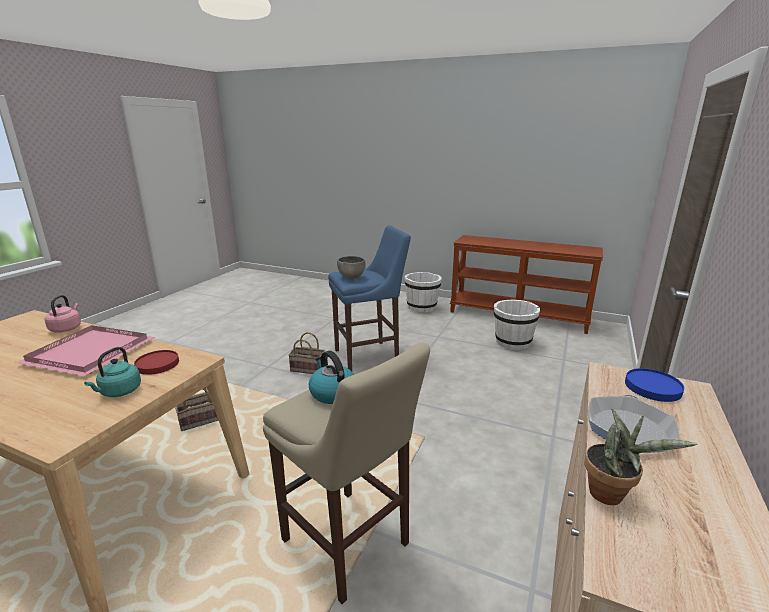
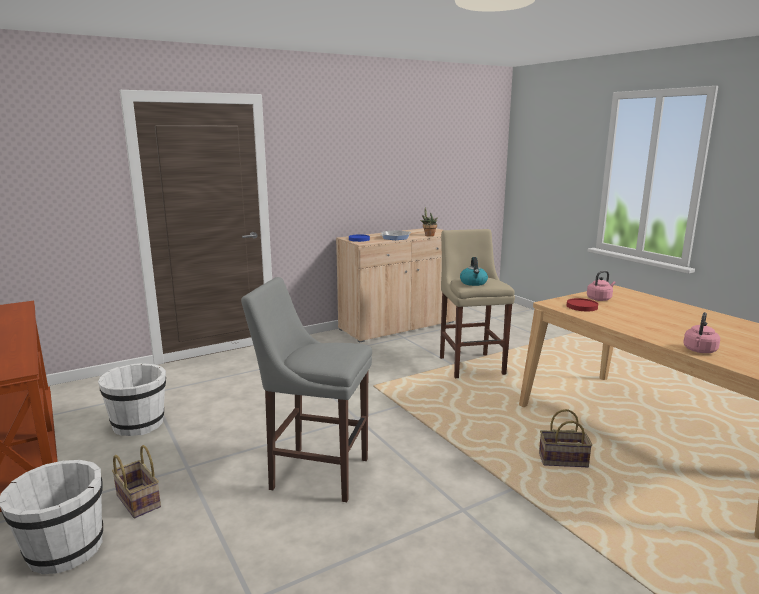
camera: 145 degrees left, 5 degrees down
pink tray [16,325,154,376] -> none
turquoise kettle [84,347,141,397] -> pink kettle [587,271,616,301]
basket [288,332,325,374] -> basket moved to [112,445,161,518]
blue stool [328,225,411,371] -> grey stool [241,277,372,502]
grey bowl [337,256,366,279] -> none

